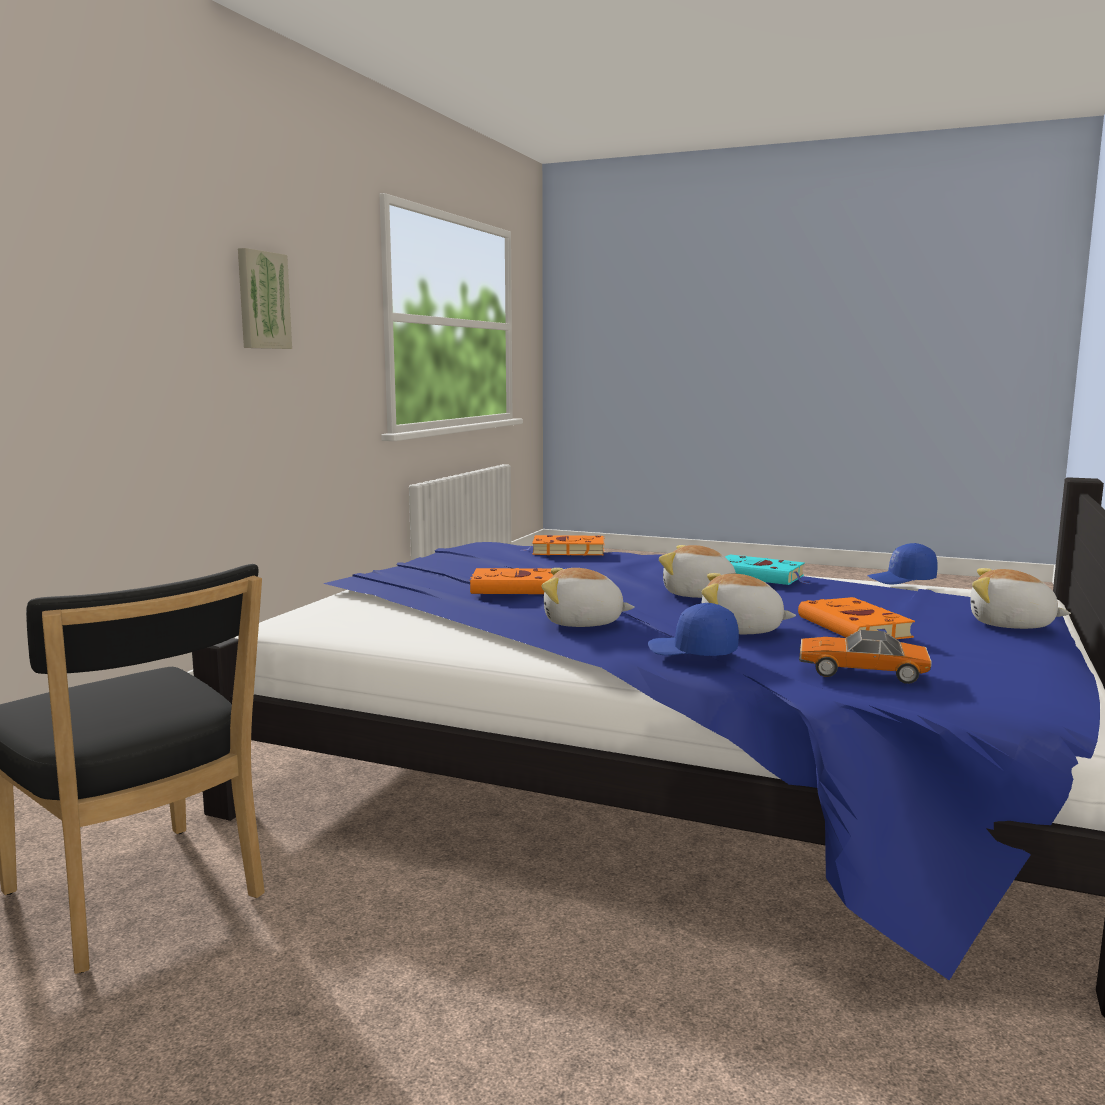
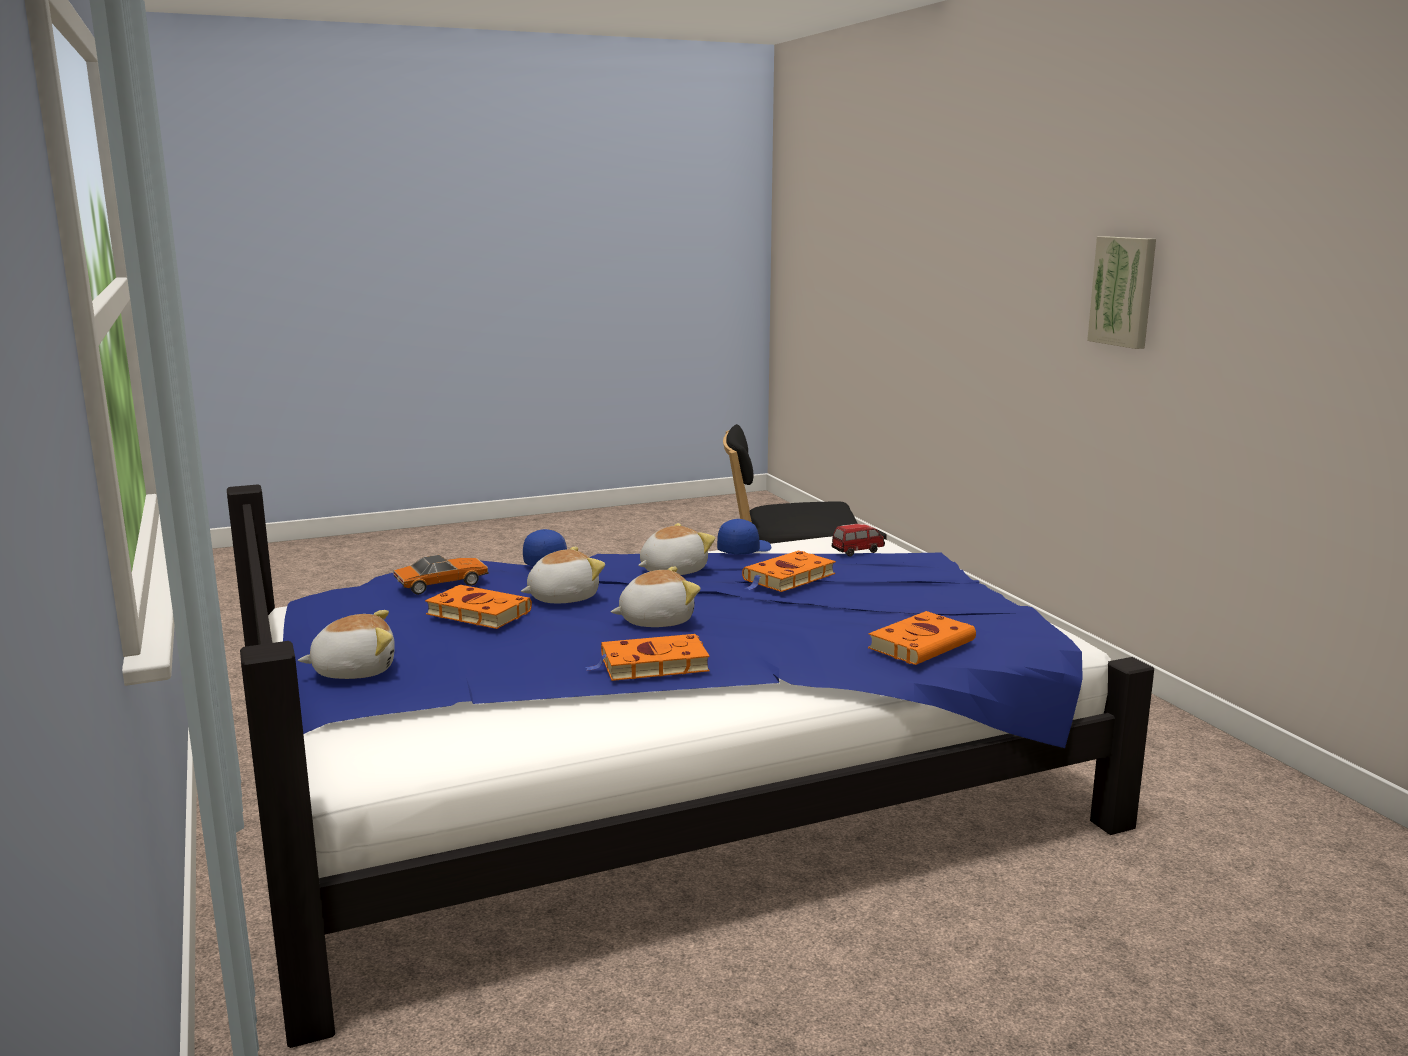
camera: 135 degrees right, 5 degrees up
picture [238,248,292,349] -> picture moved to [1087,236,1156,349]
turquoise book [725,555,811,585] -> orange book [586,634,710,681]
blue cap [867,543,938,584] -> blue cap moved to [717,519,771,555]
none -> toy car [832,524,885,556]

